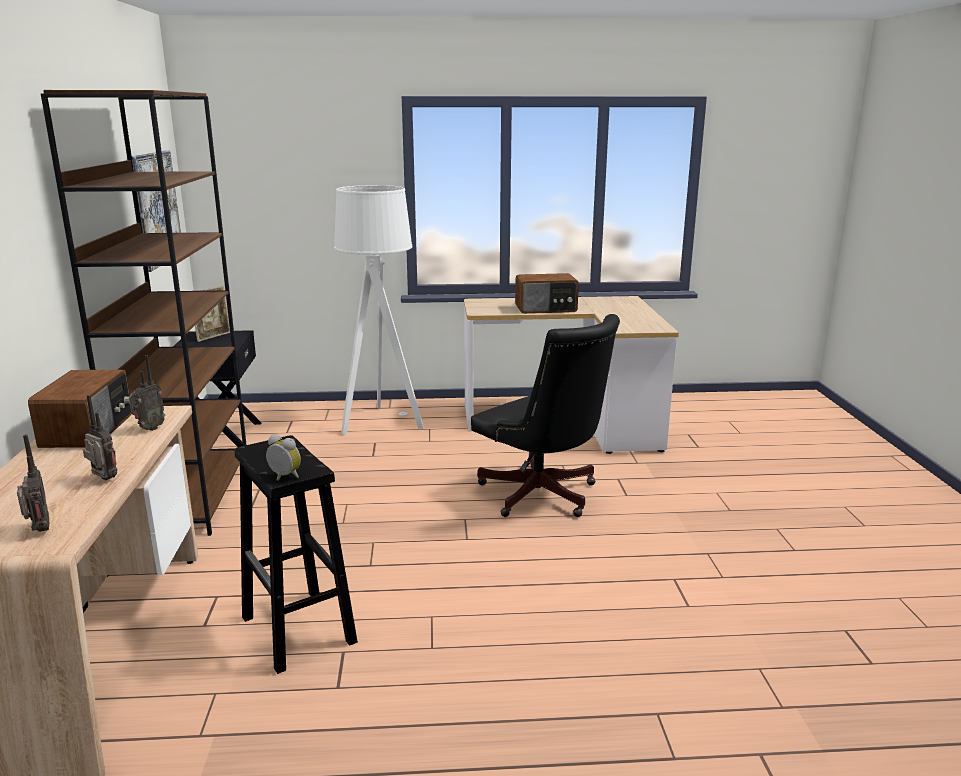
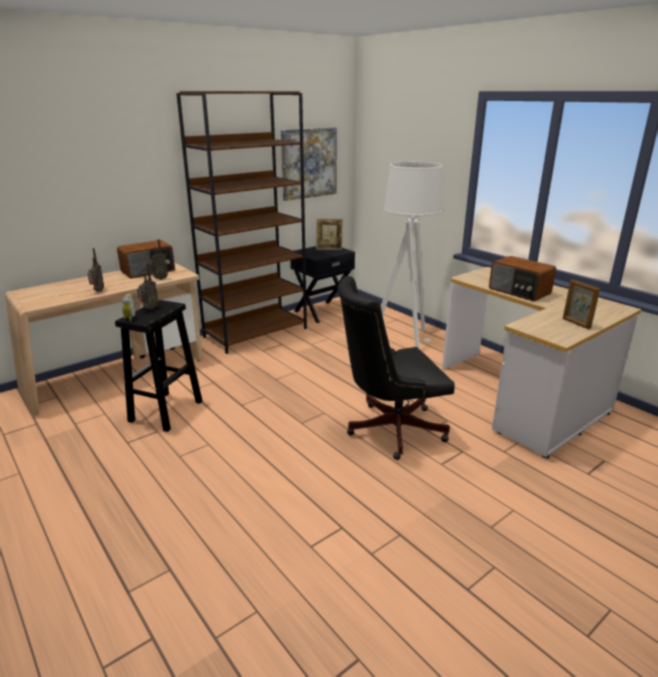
camera: 55 degrees right, 5 degrees up
radio [17,434,49,532] -> radio moved to [137,263,158,310]
black office chair [471,314,620,517] -> black office chair turned 60 degrees clockwise [337,276,455,460]
none -> picture frame [563,279,600,329]

